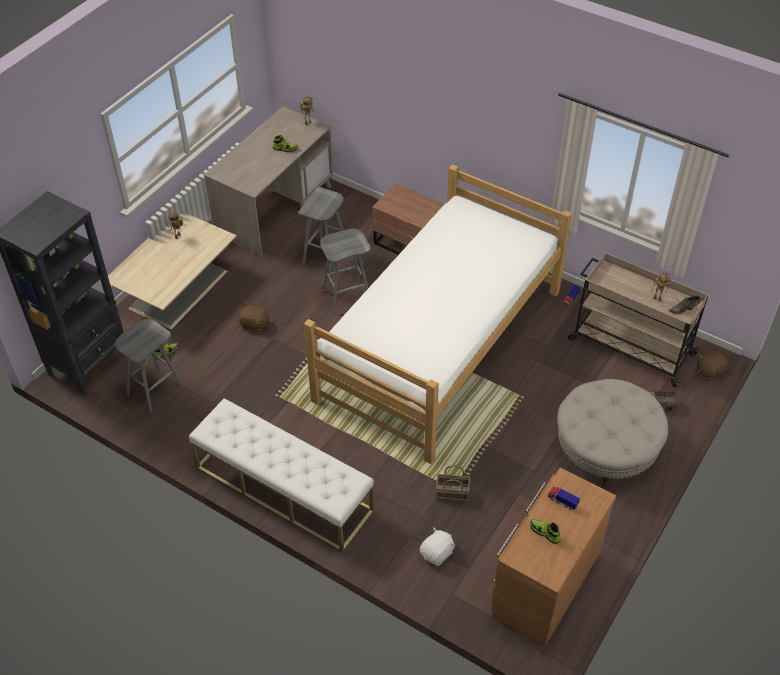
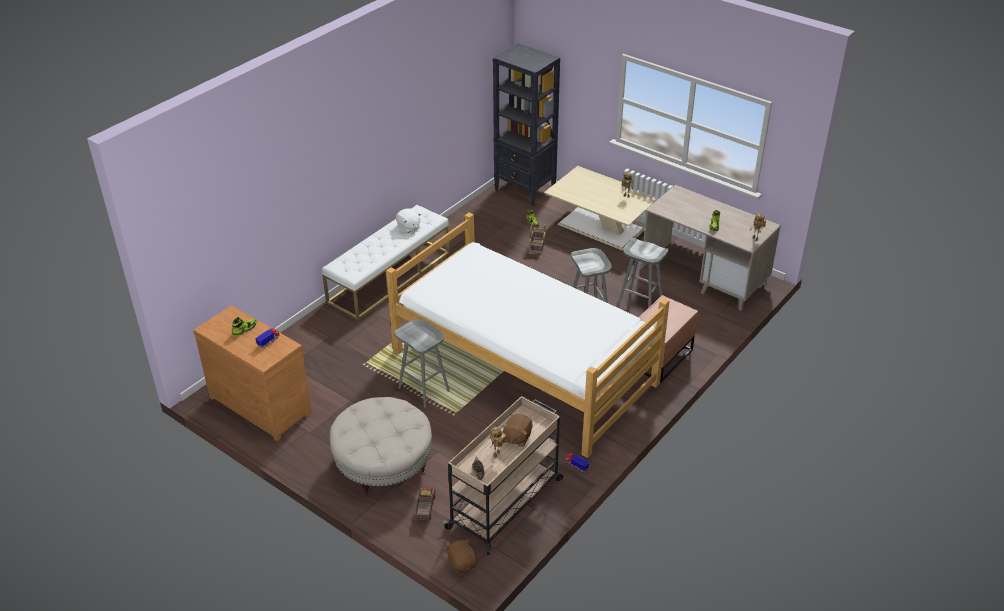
camera: 95 degrees right, 10 degrees down
grey stool [115,319,183,413] -> grey stool moved to [394,319,450,408]
brown plush toy [239,305,270,333] -> brown plush toy moved to [501,414,533,447]
white plush toy [420,528,455,566] -> white plush toy moved to [396,208,421,233]
basket [436,465,470,501] -> basket moved to [530,223,546,254]

